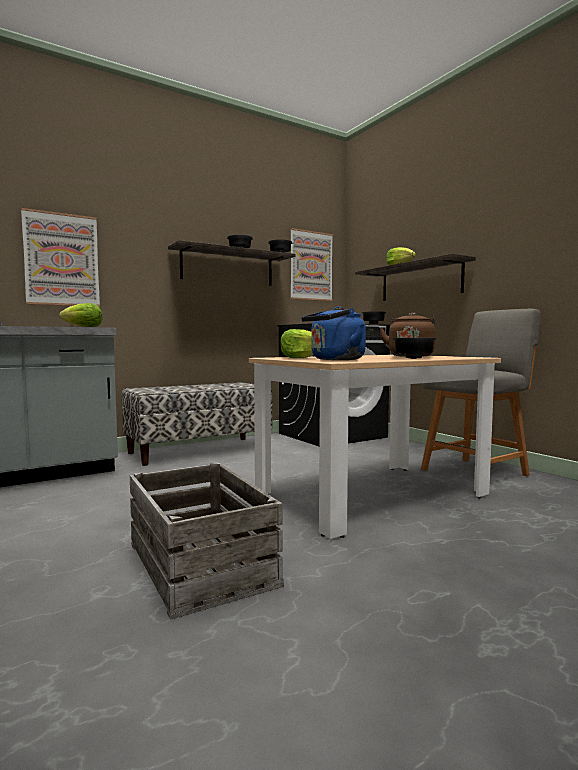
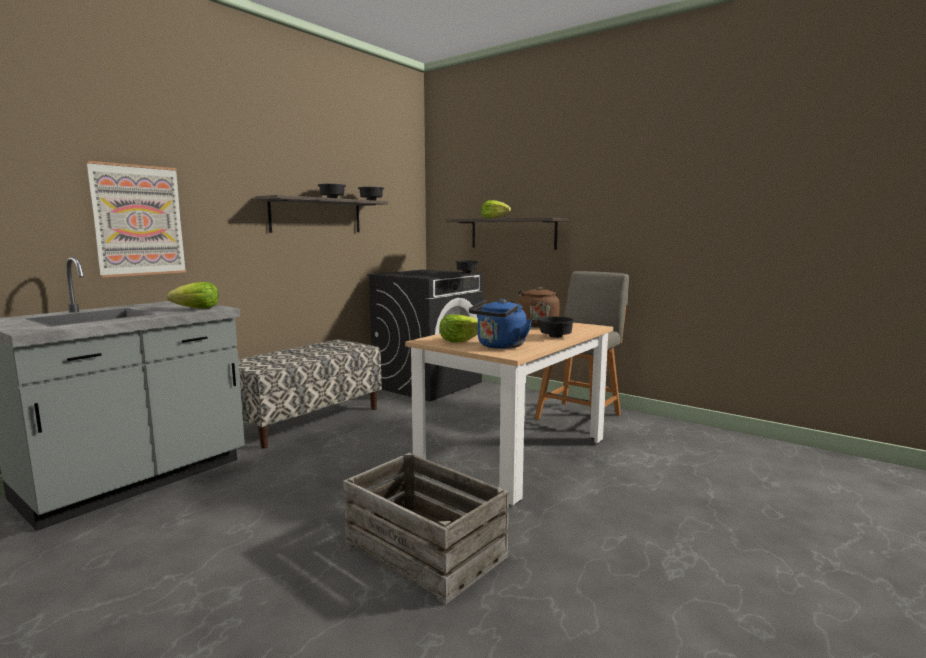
camera: 20 degrees left, 5 degrees up
picture [290,228,333,301] -> none

